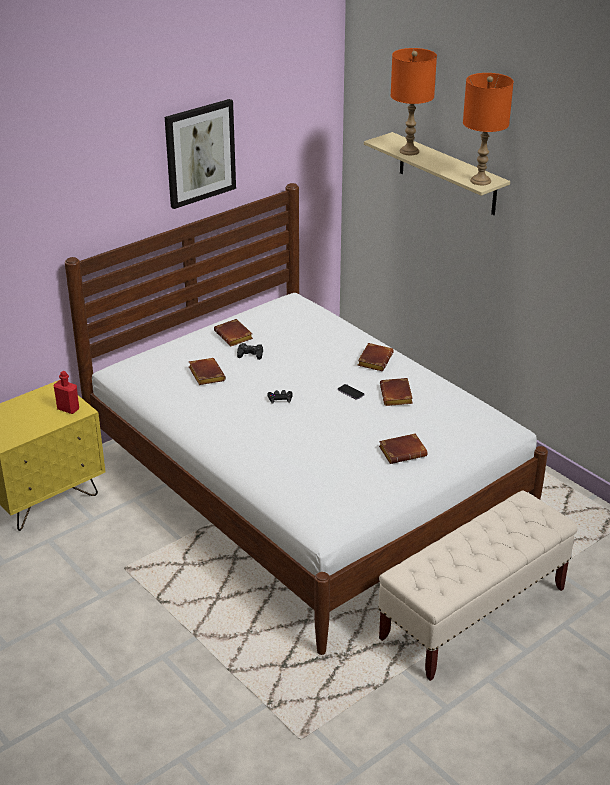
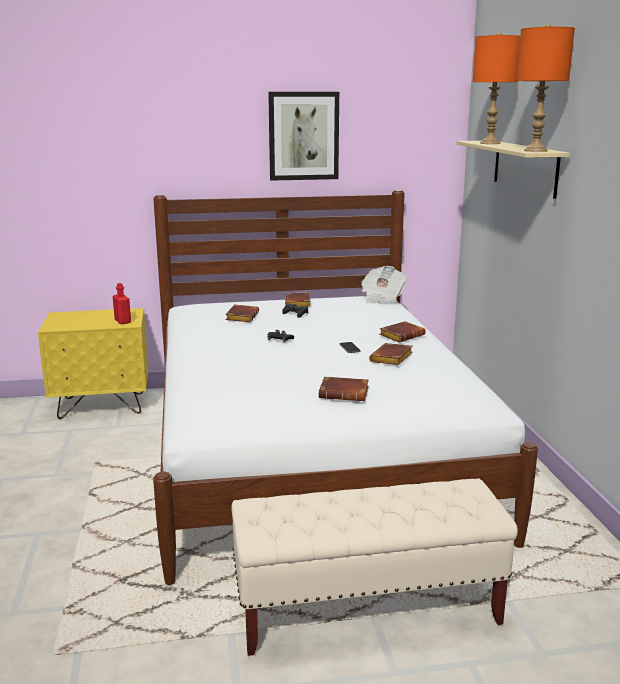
camera: 30 degrees right, 15 degrees down
none -> newspaper [361,266,408,304]

